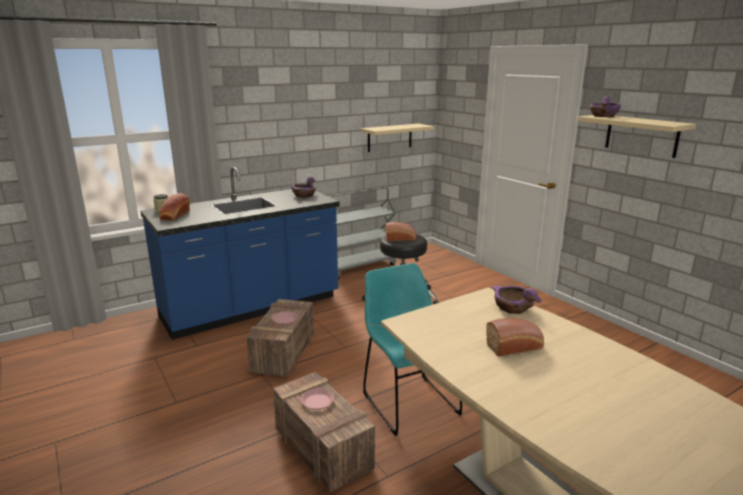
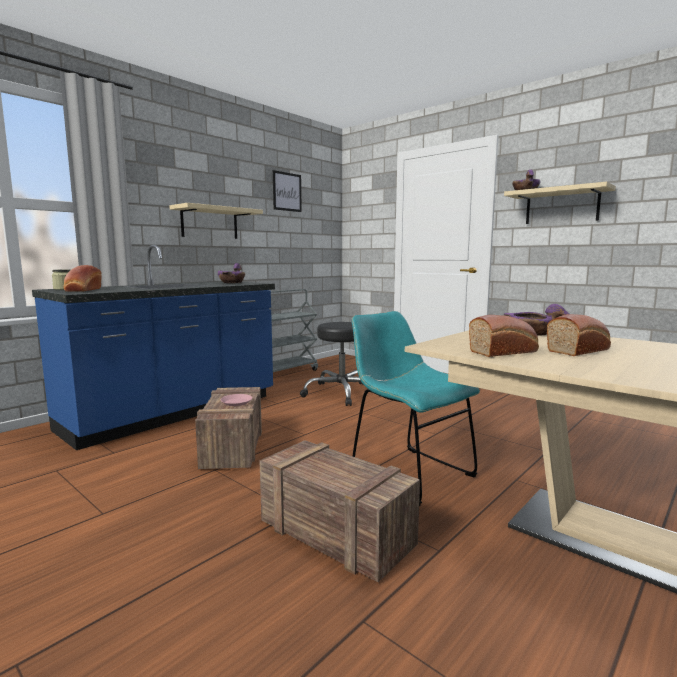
camera: 15 degrees left, 10 degrees down
pink plate [301,388,334,410] -> none
beige shelf [360,124,434,152] -> beige shelf moved to [169,203,263,239]
bread [385,222,416,241] -> bread moved to [469,315,539,357]
none -> picture [273,170,302,212]

